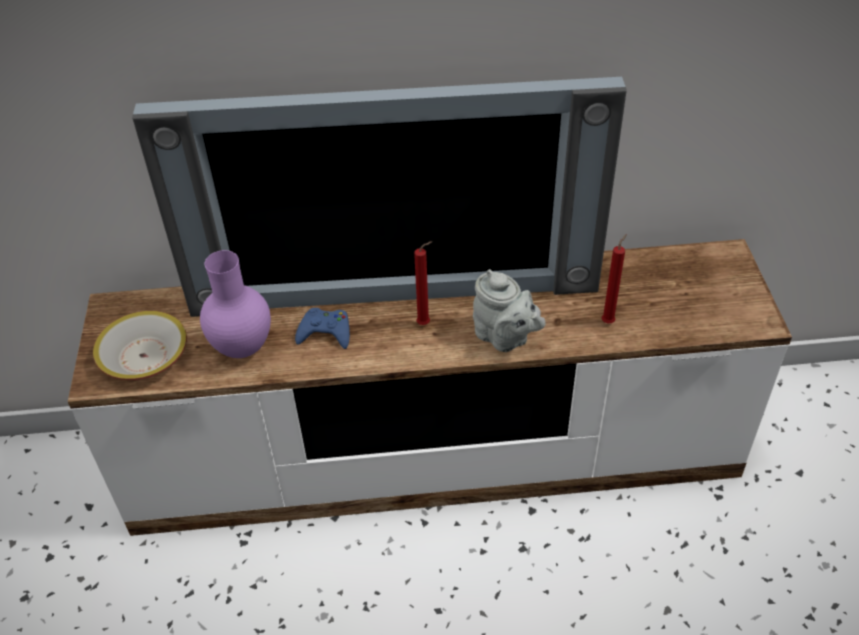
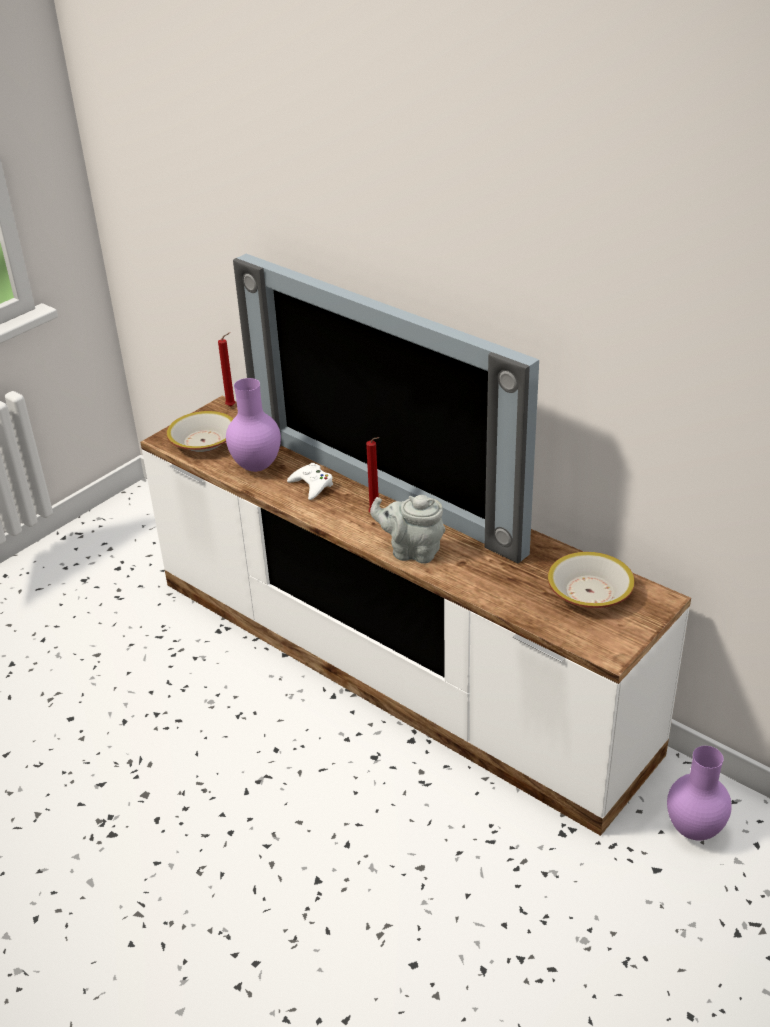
camera: 45 degrees right, 10 degrees down
blue game controller [295,308,350,349] -> white game controller [287,463,333,500]
grey teapot [473,269,545,352] -> grey teapot turned 105 degrees clockwise [370,495,445,564]
red candle [602,234,627,323] -> red candle moved to [218,332,235,407]
none -> bowl [548,552,635,608]
none -> purple vase [667,746,732,841]

